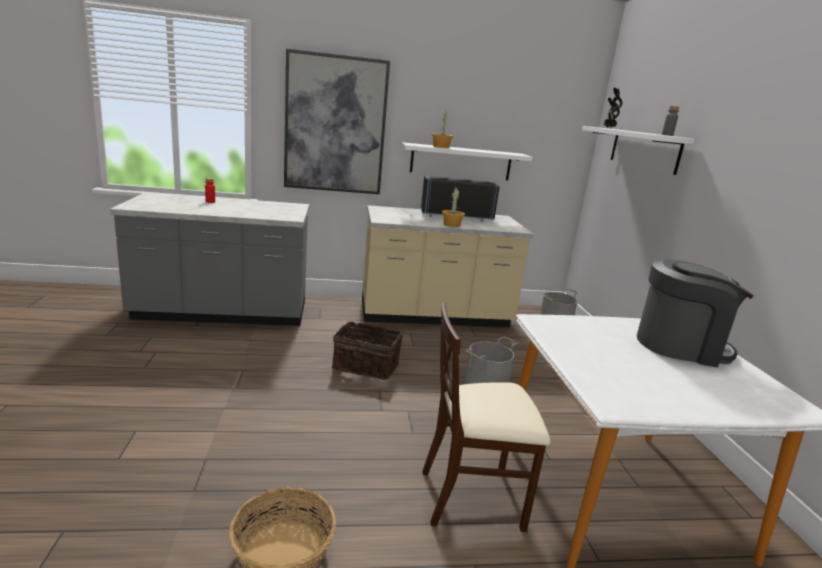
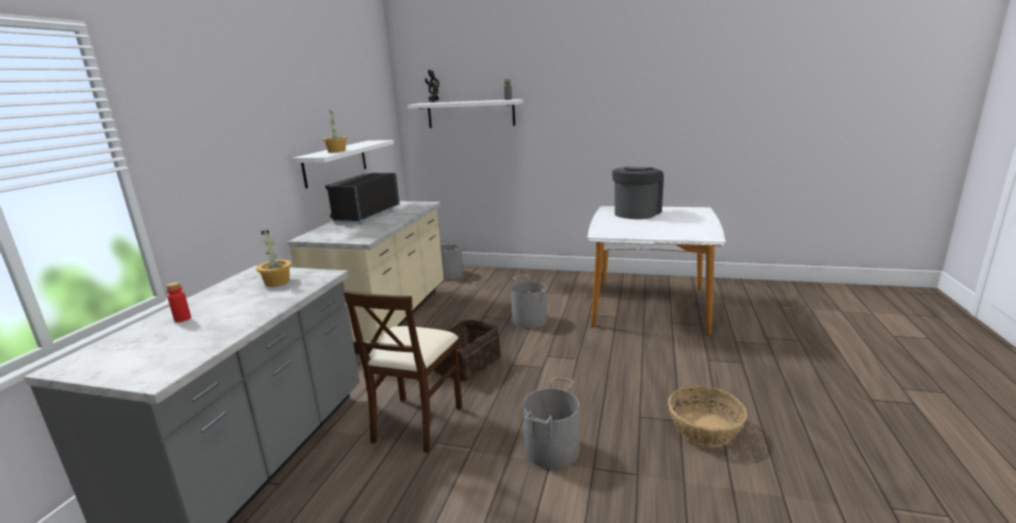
camera: 65 degrees left, 0 degrees up
picture [284,49,390,194] -> none
beige chair [422,303,550,532] -> beige chair moved to [343,291,462,453]
potted plant [442,186,465,227] -> potted plant moved to [256,230,292,286]
none -> grey bucket [523,377,579,469]

